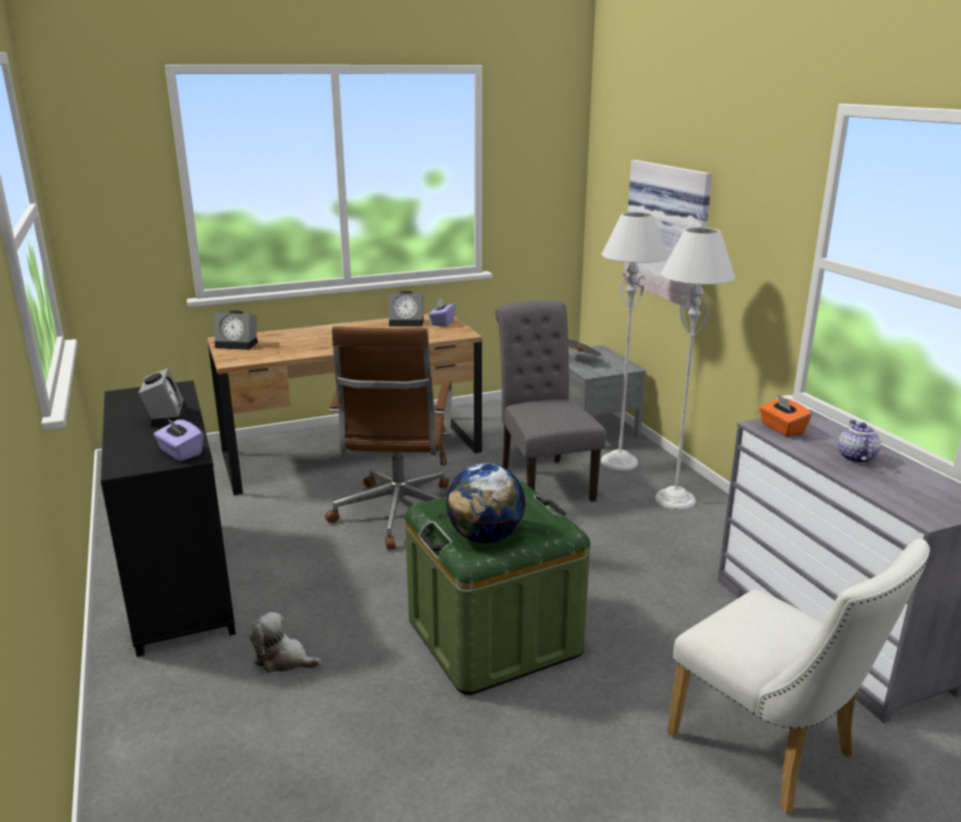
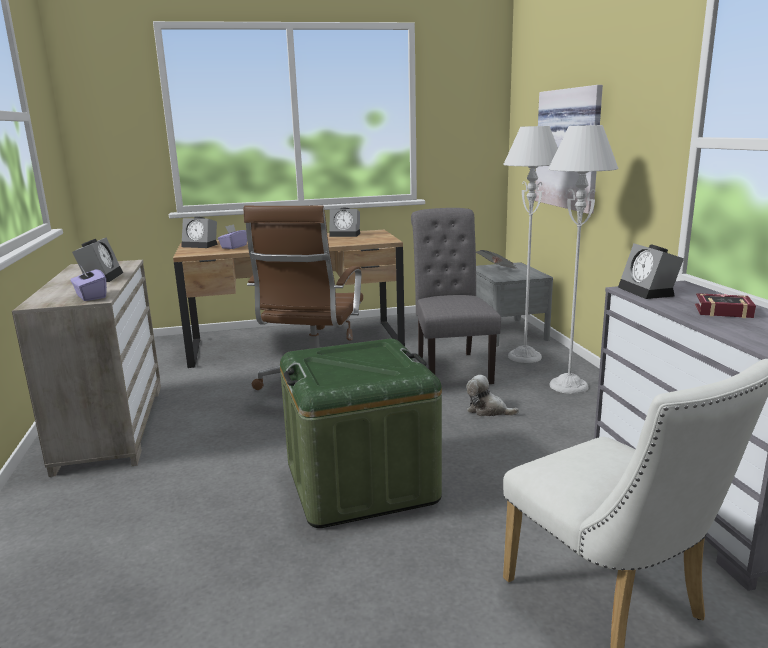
camera: 10 degrees right, 5 degrees down
black dresser [101,380,236,657] -> beige dresser [12,260,161,477]
plush toy [250,612,321,673] -> plush toy moved to [466,375,519,416]
purple tissue box [429,298,456,327] -> purple tissue box moved to [218,224,247,249]
globe [446,463,526,543] -> none
orange tissue box [759,394,812,437] -> alarm clock [618,243,684,299]
teapot [838,420,881,463] -> book [695,293,756,318]

